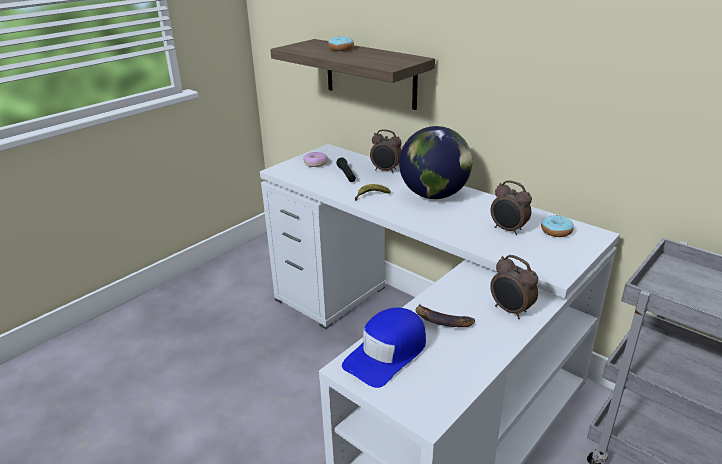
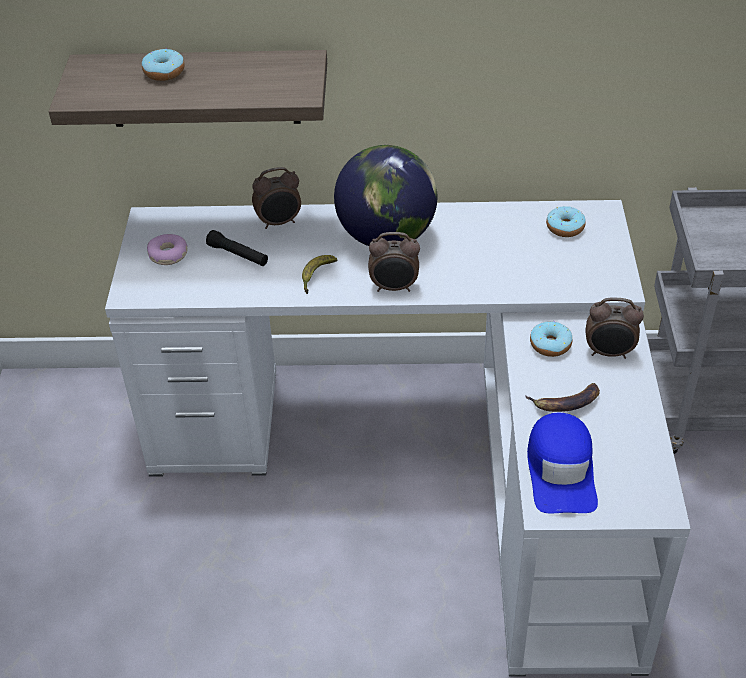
camera: 40 degrees left, 15 degrees up
alarm clock [491,180,532,235] -> alarm clock moved to [368,232,420,292]
none -> donut [530,321,572,357]

